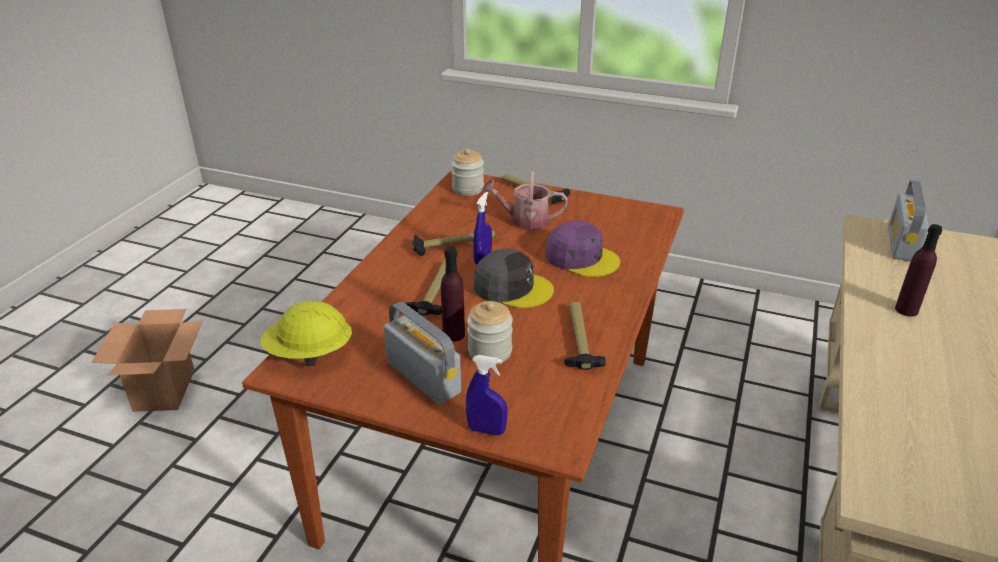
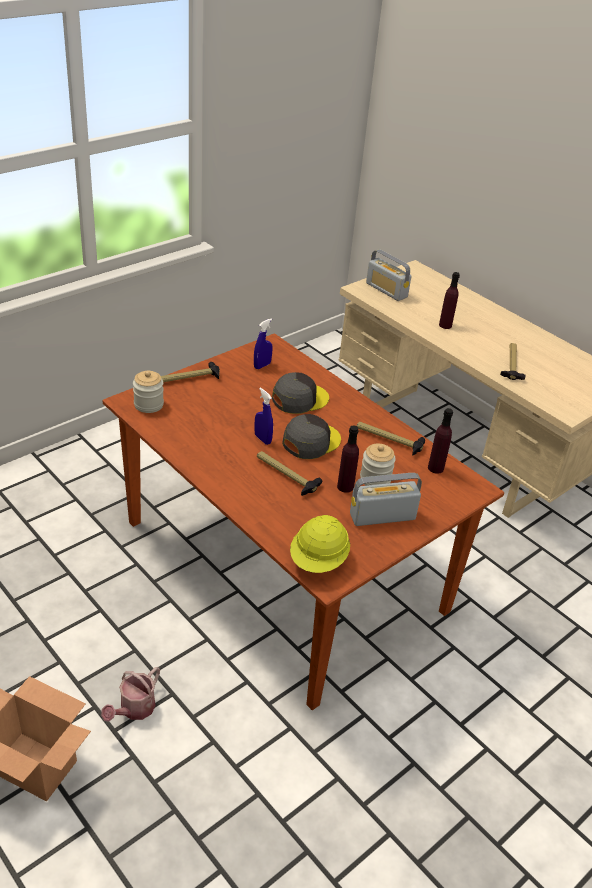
camera: 65 degrees left, 5 degrees up
hammer [412,230,496,256] -> hammer moved to [500,343,525,380]
blue spray bottle [466,355,507,436] -> blue spray bottle moved to [254,318,272,369]
watering can [482,170,568,231] -> watering can moved to [101,667,160,721]
purple cap [545,220,621,277] -> grey cap [272,372,329,414]
none -> purple bottle [428,408,453,474]

